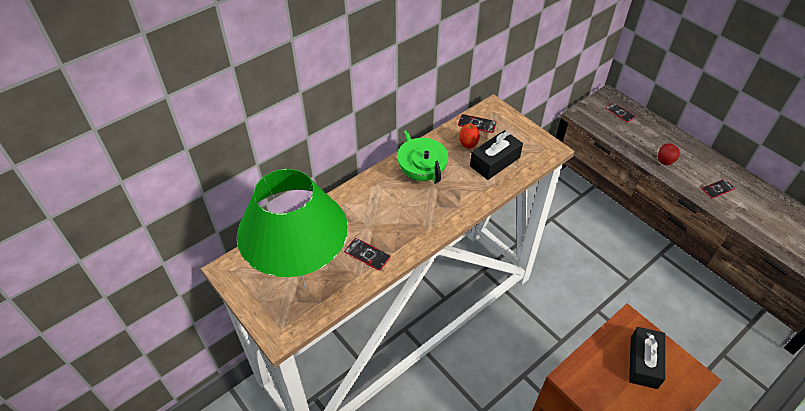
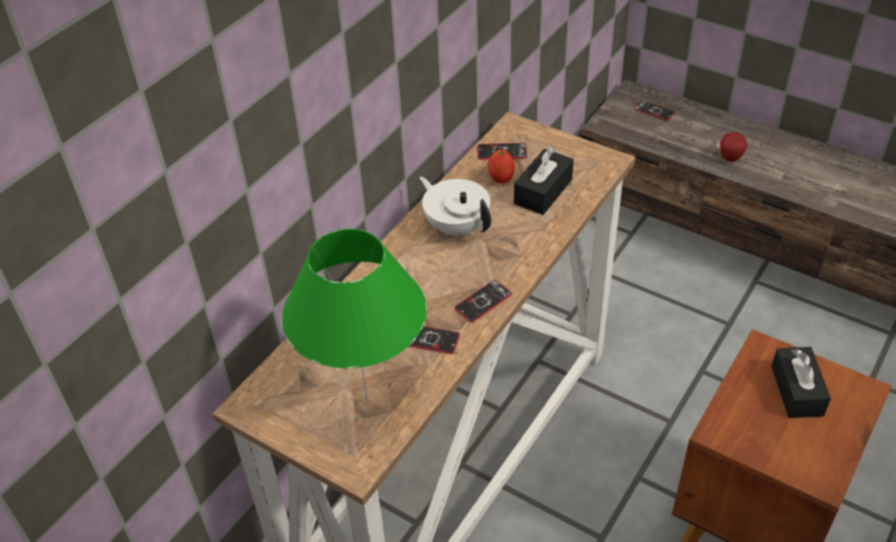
camera: 15 degrees left, 5 degrees down
green teapot [397,131,448,184] -> white teapot [420,176,491,235]
phone [702,179,735,199] -> phone moved to [454,280,512,322]

